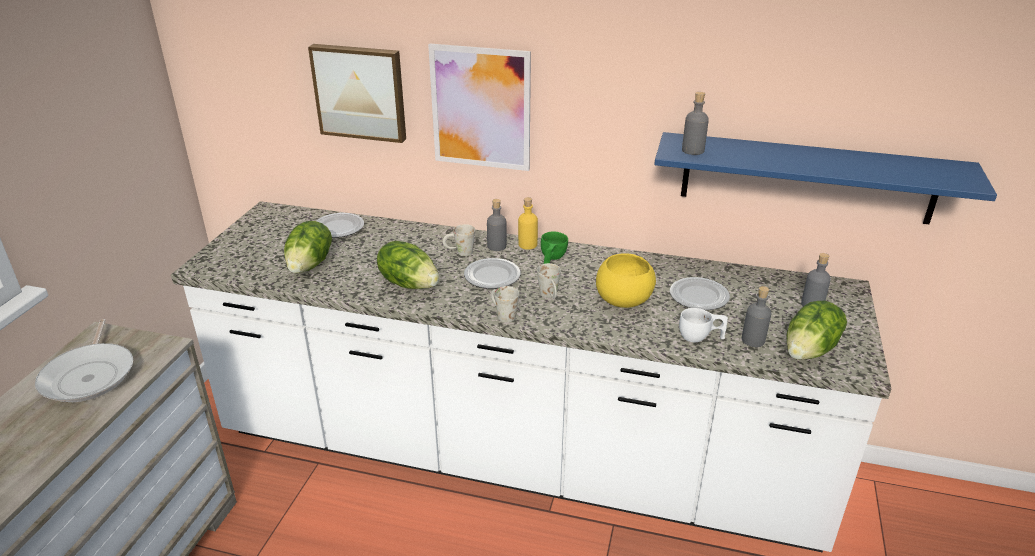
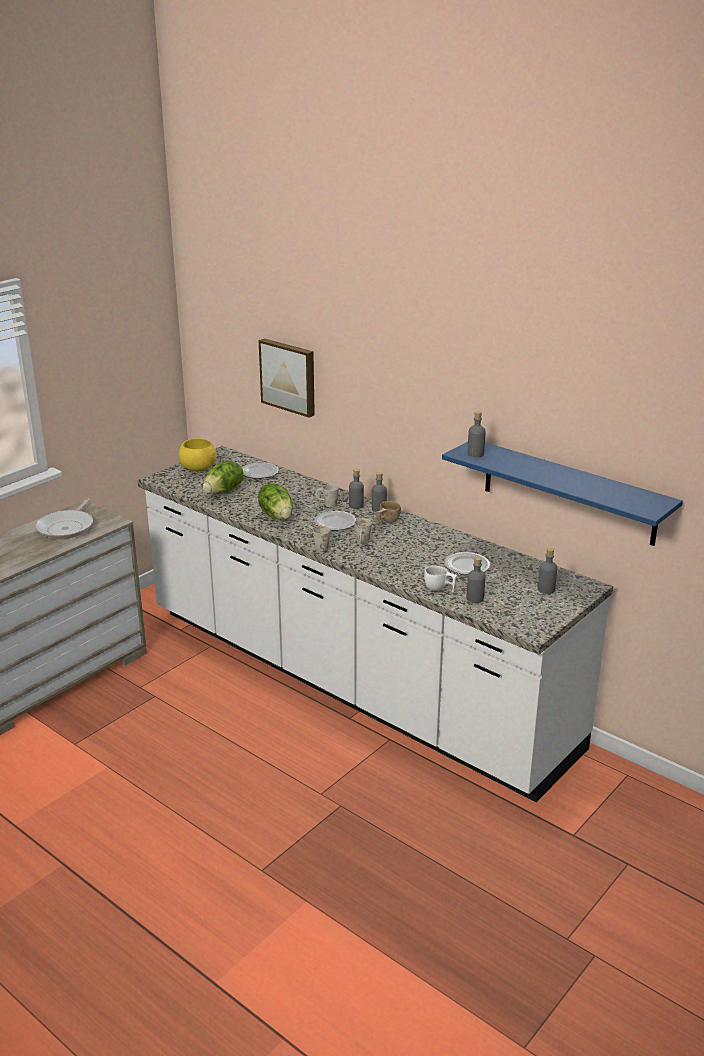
camera: 25 degrees right, 5 degrees down
picture [428,44,531,171] -> none
yellow bottle [518,197,538,249] -> grey bottle [372,472,387,512]
green cup [541,231,568,264] -> beige cup [375,501,401,525]
yellow bowl [596,253,656,308] -> yellow bowl moved to [179,438,216,471]
lettuce [786,301,847,360] -> none

